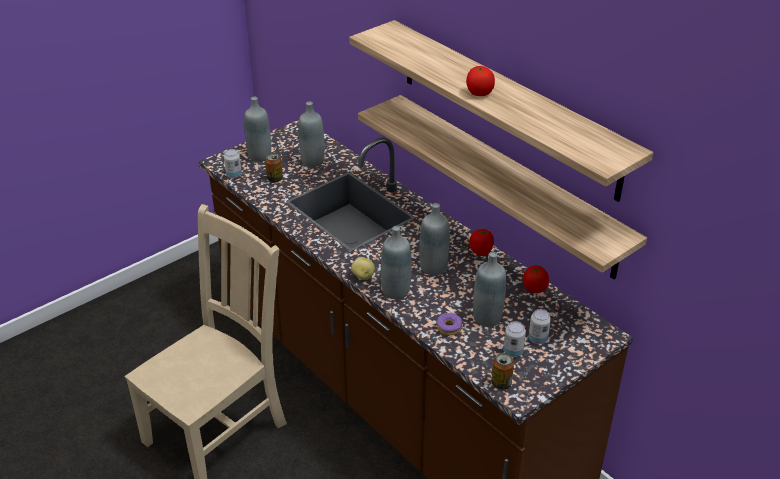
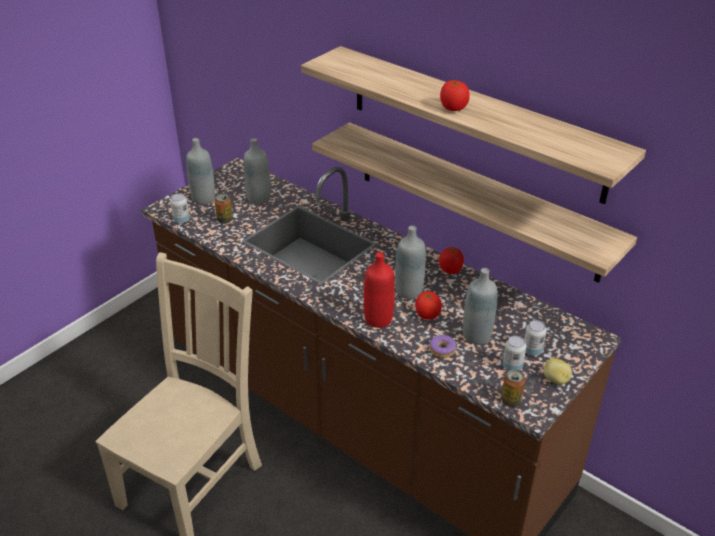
camera: 10 degrees left, 0 degrees up
potato [351,257,375,280] -> potato moved to [544,358,572,385]
grey bottle [381,226,411,300] -> red bottle [364,252,395,328]
tomato [523,265,549,293] -> tomato moved to [415,291,442,319]

